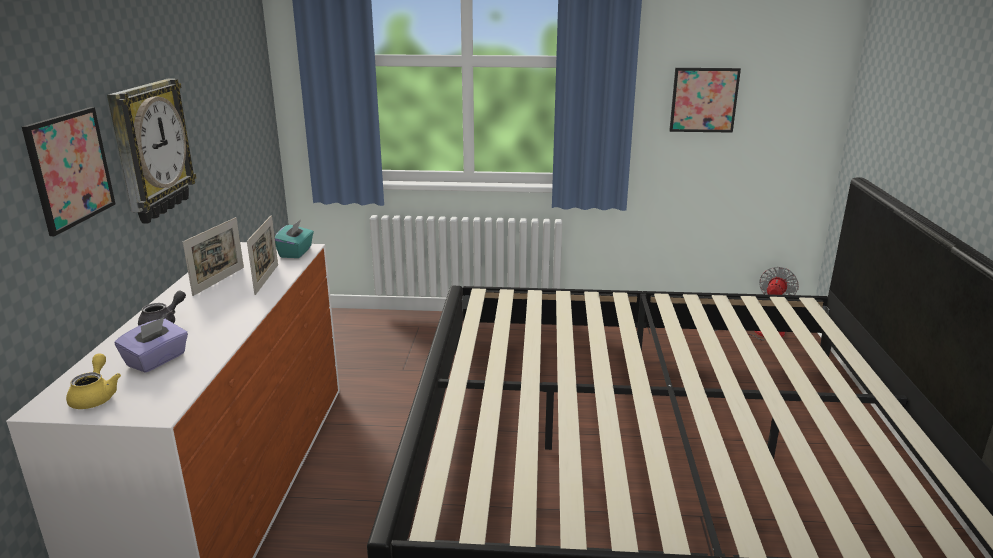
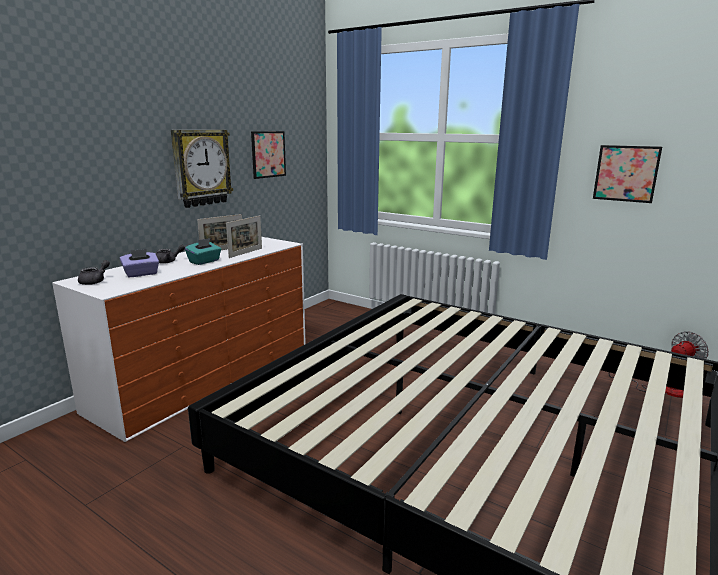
camera: 30 degrees right, 5 degrees down
picture [22,107,115,236] -> picture moved to [251,131,286,179]
yellow teapot [66,354,121,409] -> grey teapot [78,260,110,285]
turquoise tissue box [275,220,314,258] -> turquoise tissue box moved to [185,238,221,265]

